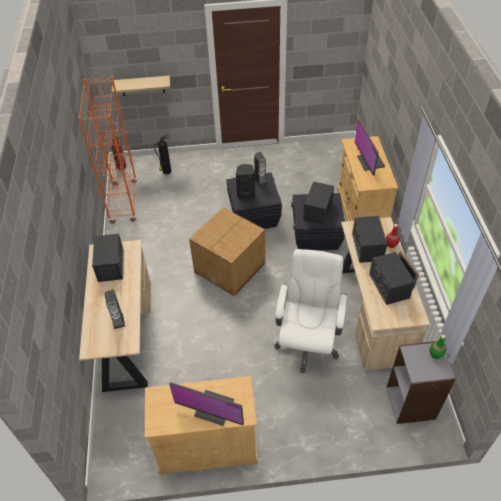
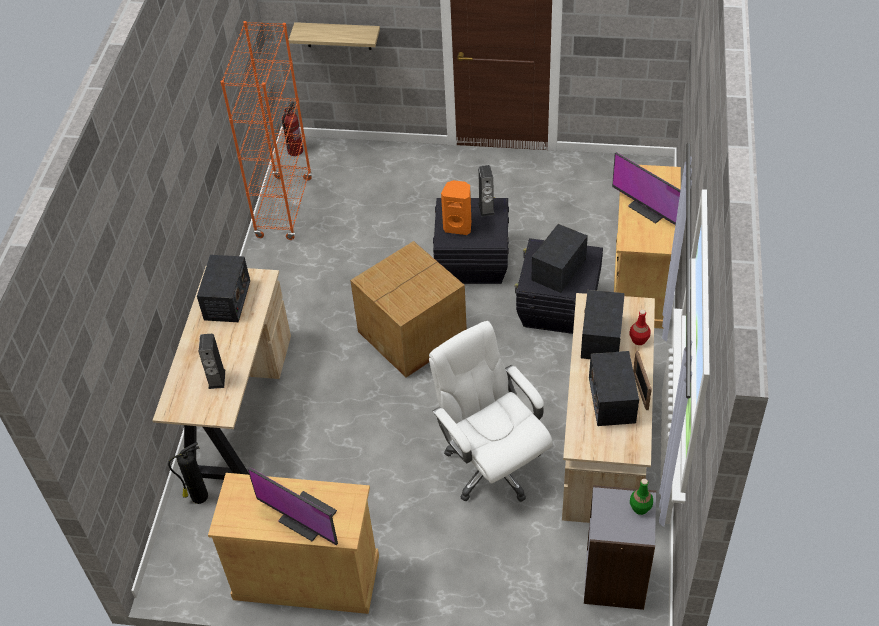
camera: 15 degrees right, 0 degrees up
fire extinguisher [154,134,171,174] -> fire extinguisher moved to [168,442,208,504]
black speaker [236,164,255,199] -> orange speaker [441,180,471,235]
white office chair [274,249,347,373] -> white office chair turned 60 degrees counterclockwise [429,321,553,502]
monitor [355,119,385,176] -> monitor turned 45 degrees counterclockwise [612,152,681,225]

